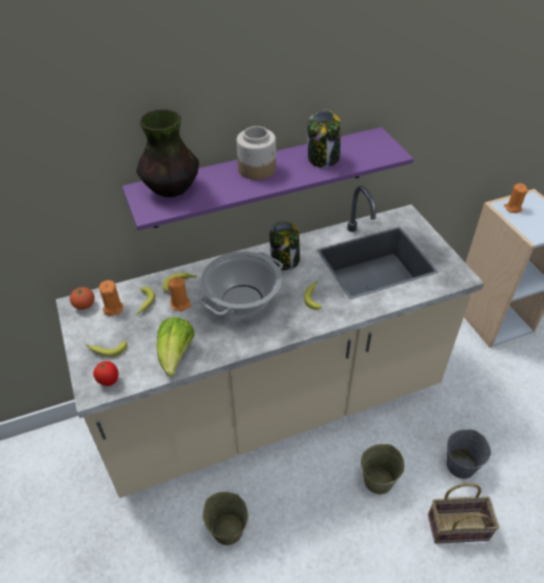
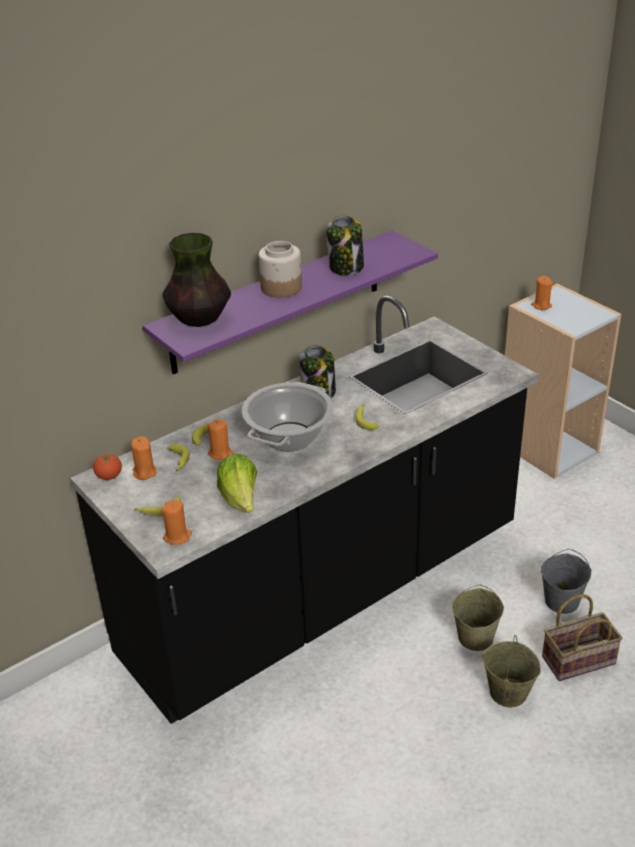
camera: 15 degrees left, 10 degrees down
beige counter [56,186,484,498] -> black counter [70,295,538,724]
tomato [93,361,118,386] -> orange candle [161,500,192,545]
beige bucket [203,492,248,545] -> beige bucket moved to [482,635,541,707]

